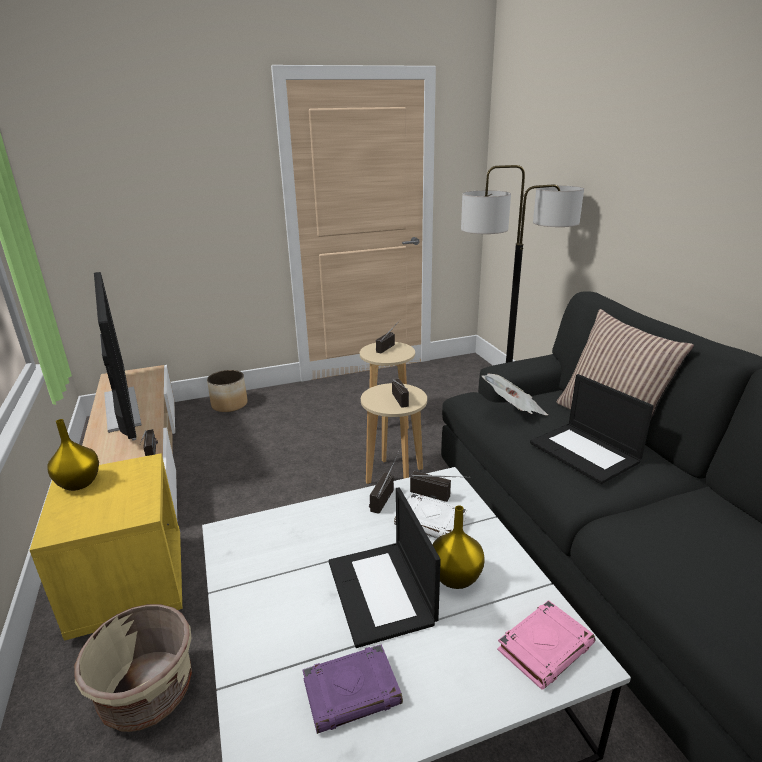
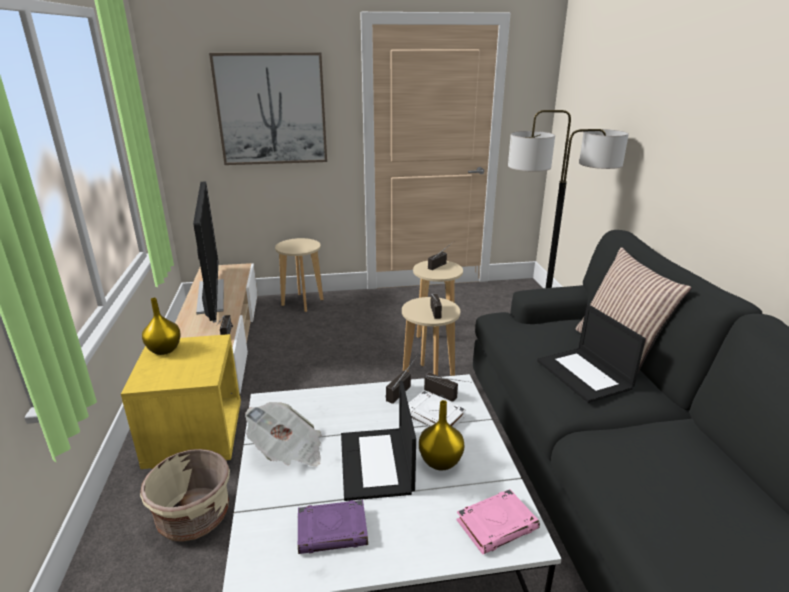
camera: 10 degrees right, 0 degrees up
planter [207,370,248,412] -> beige stool [275,238,324,312]
newspaper [482,374,548,415] -> newspaper moved to [245,402,321,466]
none -> picture [209,52,327,165]

